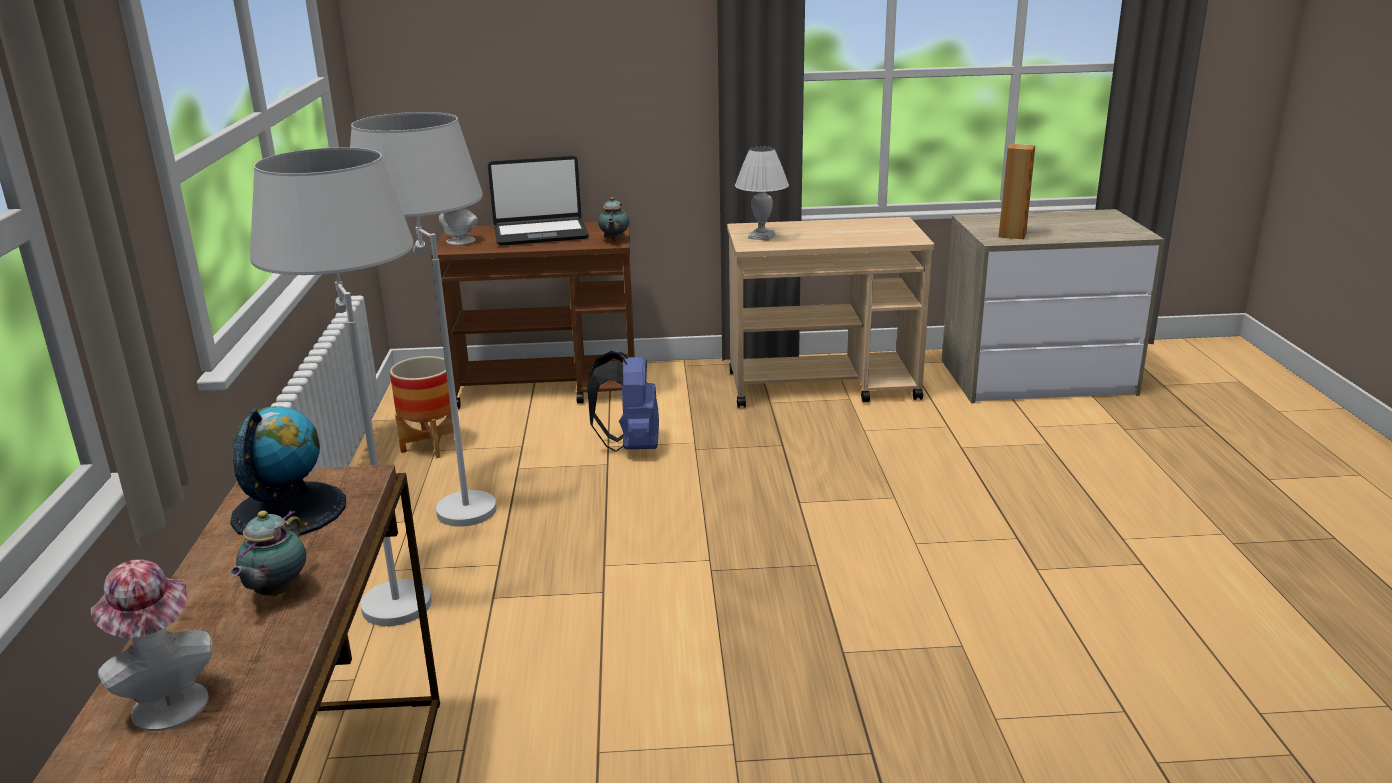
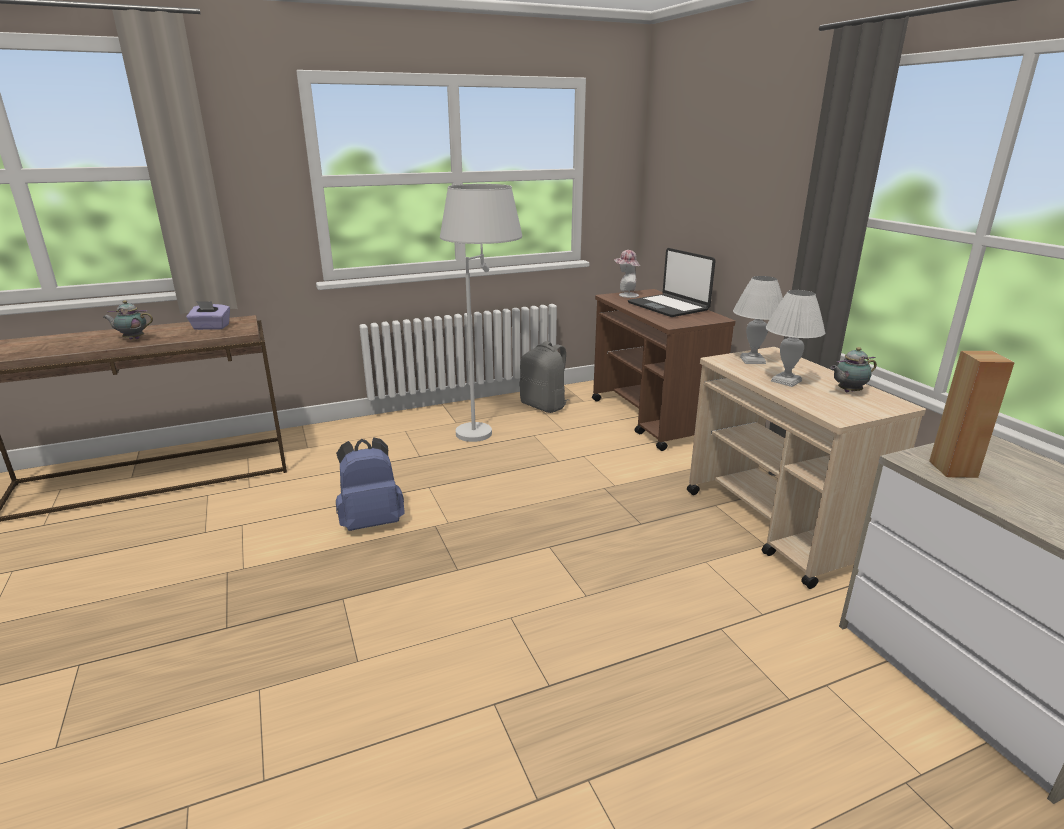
camera: 70 degrees right, 0 degrees up
hat [91,559,213,731] -> none
globe [230,406,346,536] -> purple tissue box [186,301,230,330]
white floor lamp [250,147,432,626] -> none
planter [390,356,461,458] -> grey backpack [519,341,569,413]
blue backpack [587,351,659,452] -> blue backpack moved to [336,437,405,531]
teapot [598,197,629,241] -> teapot moved to [830,347,877,392]
none -> white table lamp [766,290,825,387]

